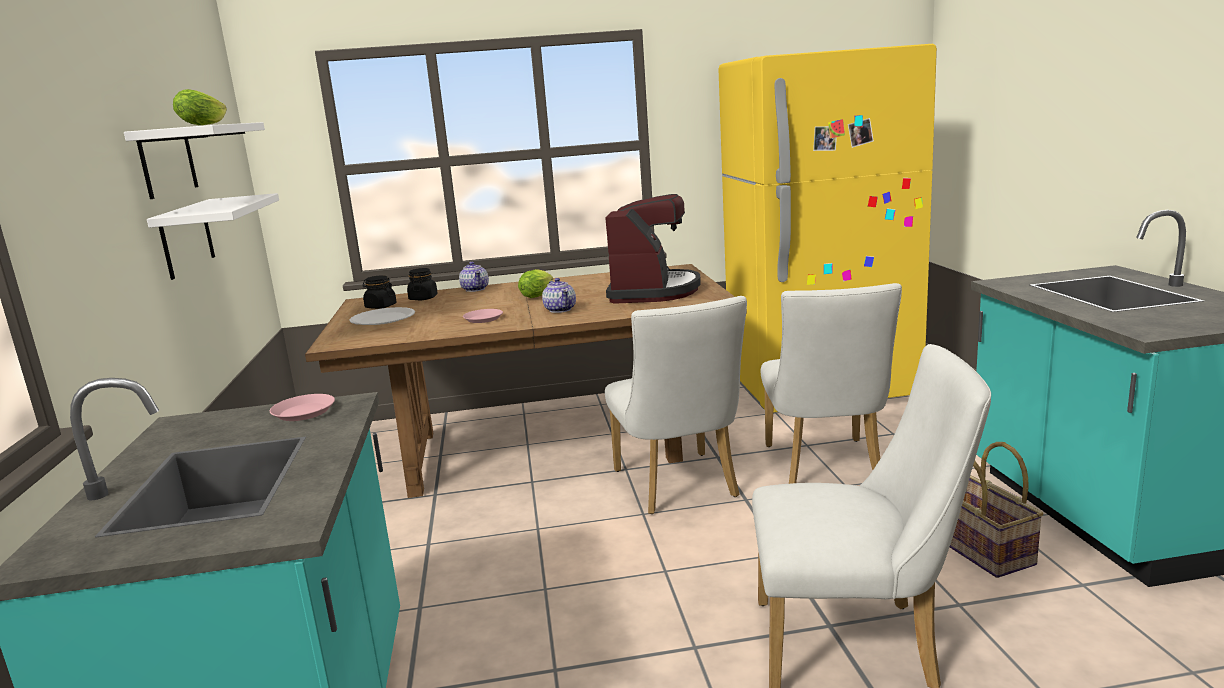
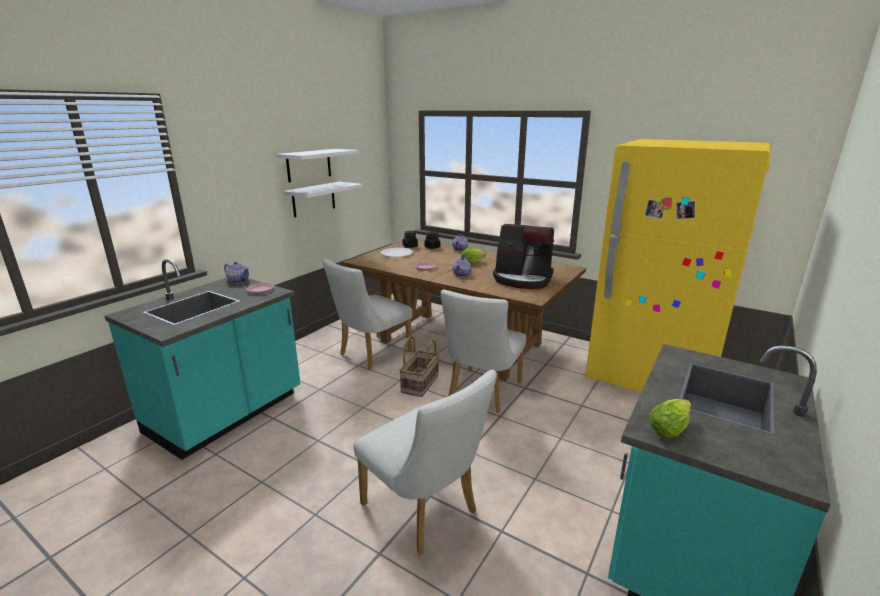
camera: 40 degrees right, 5 degrees up
lettuce [173,89,227,125] -> lettuce moved to [649,399,691,438]
coffee machine [605,194,701,304] -> coffee machine turned 60 degrees clockwise [493,224,554,289]
white chair [761,283,902,484] -> white chair moved to [323,259,412,370]
basket [950,442,1044,578] -> basket moved to [399,336,439,397]
none -> teapot [224,261,249,284]

